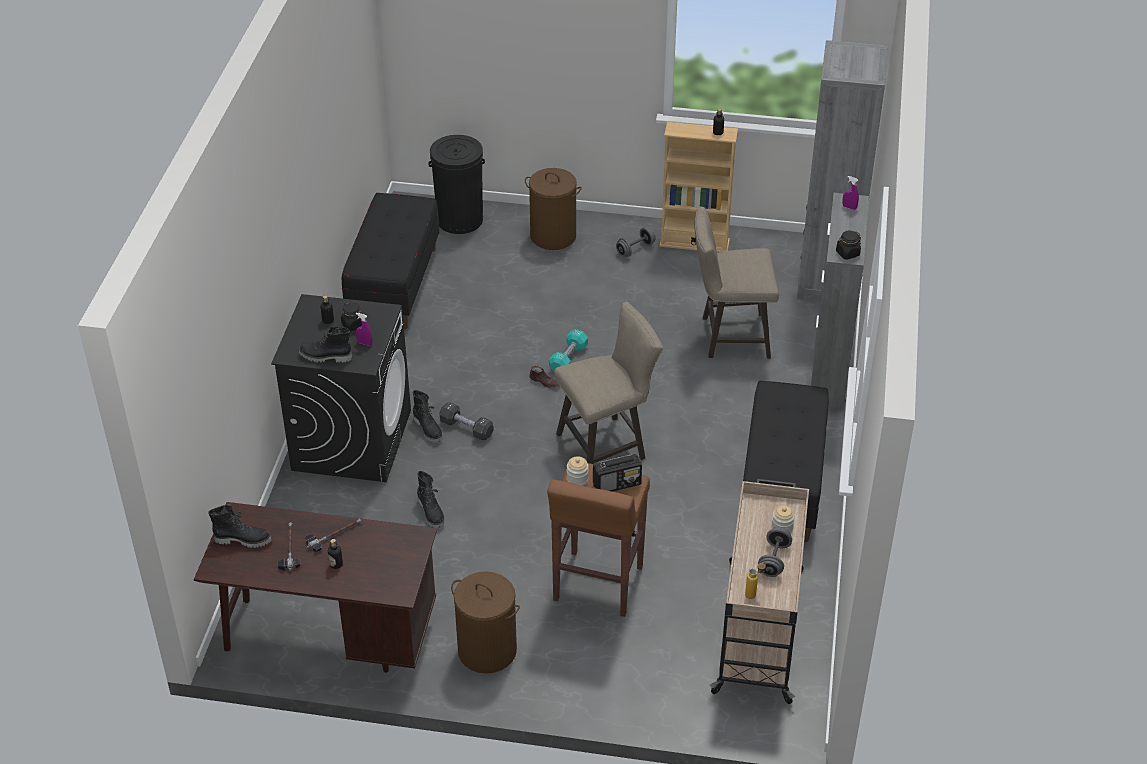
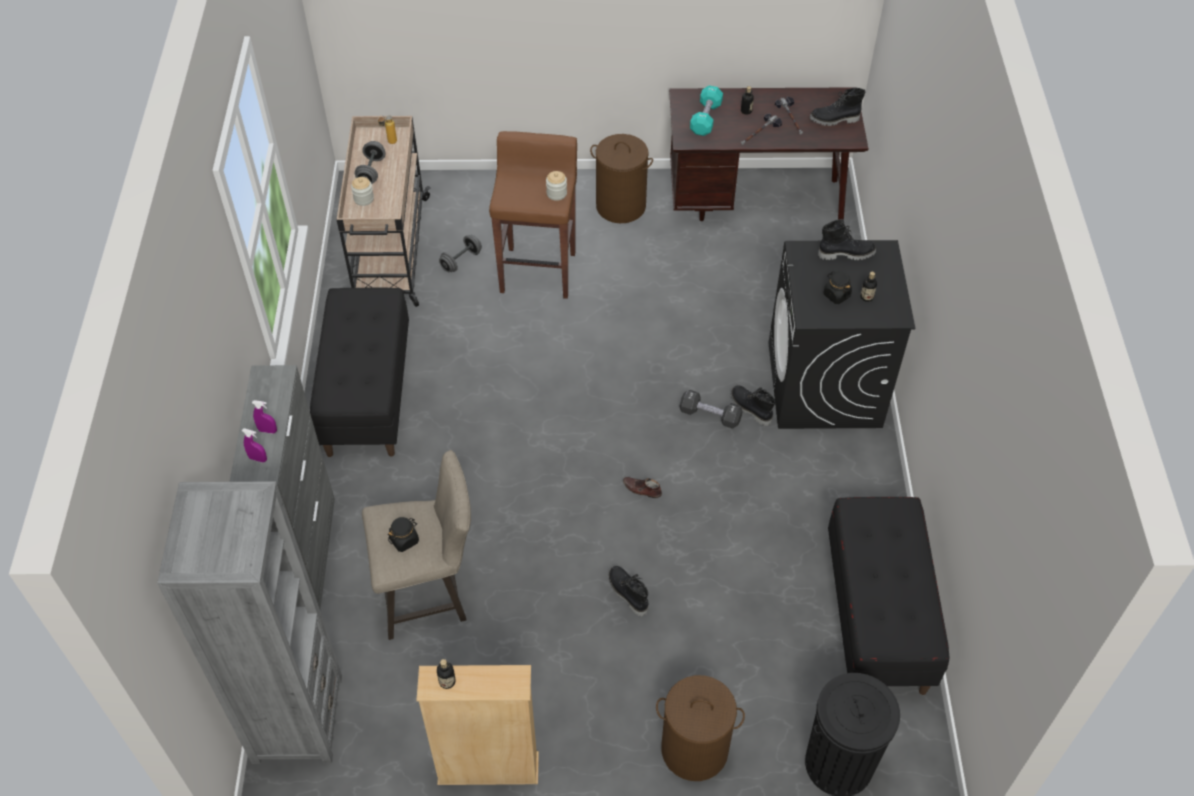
camera: 170 degrees right, 10 degrees up
purple spray bottle [356,313,372,346] -> purple spray bottle moved to [252,400,277,434]
black boot [417,471,444,529] -> black boot moved to [609,566,648,617]
turquoise dumbbell [549,329,588,371] -> turquoise dumbbell moved to [690,85,723,136]
beige stool [554,302,663,464] -> none
radio [593,454,642,492] -> none
grey dumbbell [616,227,656,257] -> grey dumbbell moved to [439,235,482,272]
black jar [836,230,861,260] -> black jar moved to [388,517,419,552]

